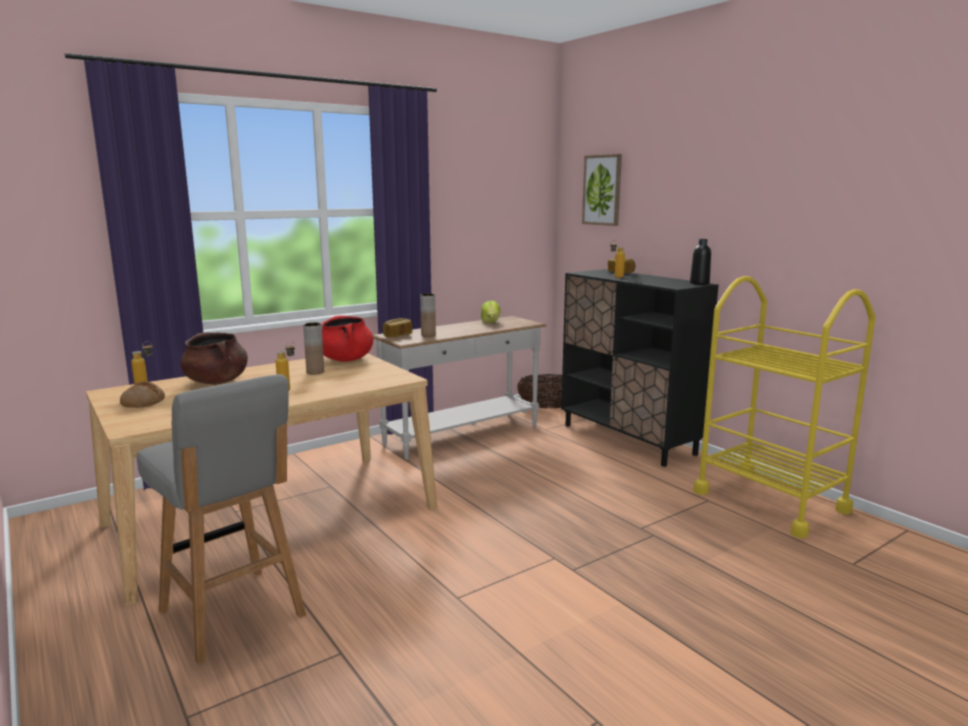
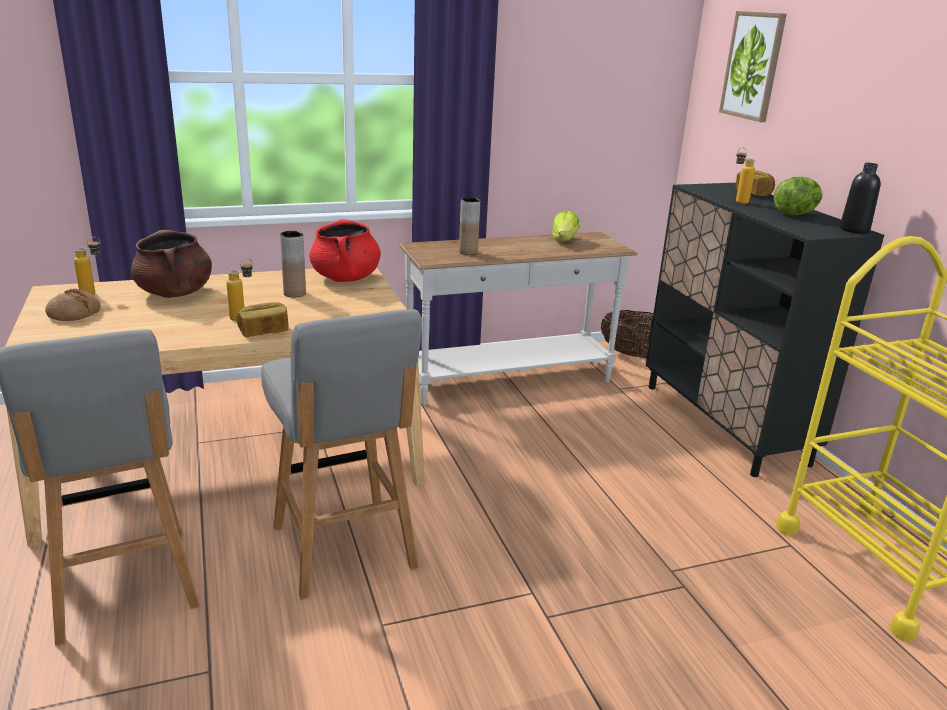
camera: 15 degrees right, 10 degrees up
bread [382,318,412,337] -> bread moved to [237,302,289,337]
none -> grey stool [261,309,422,600]
none -> lettuce [774,177,823,215]

